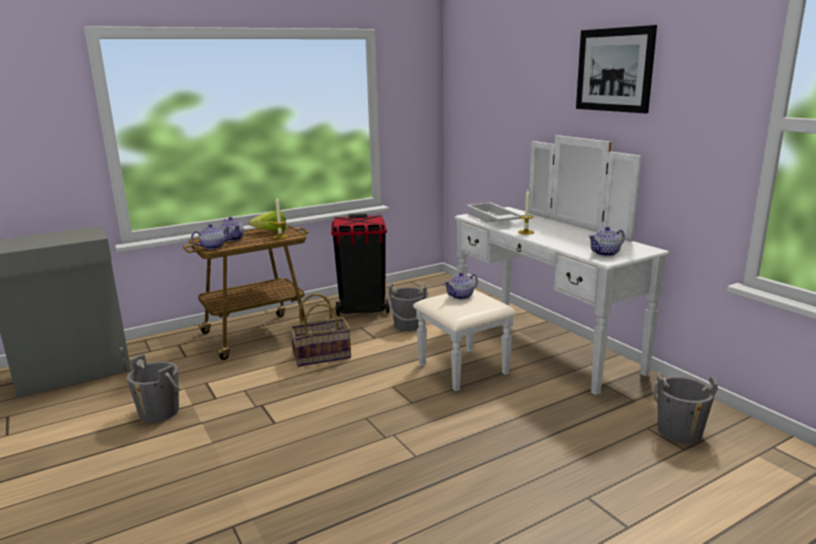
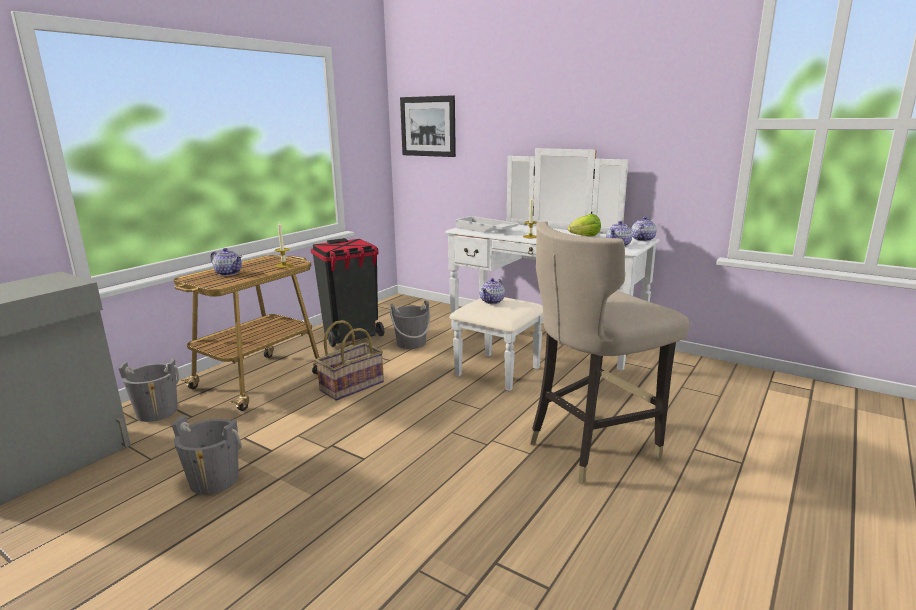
camera: 25 degrees left, 0 degrees up
teapot [191,224,231,250] -> teapot moved to [631,216,657,241]
lettuce [249,211,286,232] -> lettuce moved to [568,214,601,236]
picture [576,25,657,113] -> picture moved to [400,95,456,157]
grey bucket [653,372,718,444] -> grey bucket moved to [119,358,179,422]
none -> beige stool [529,221,689,484]

